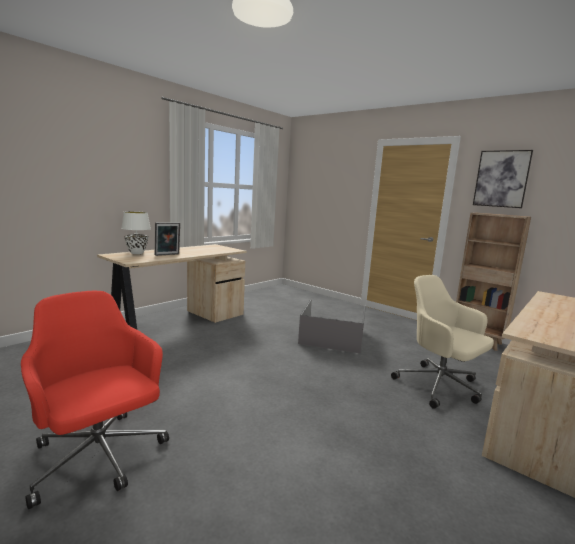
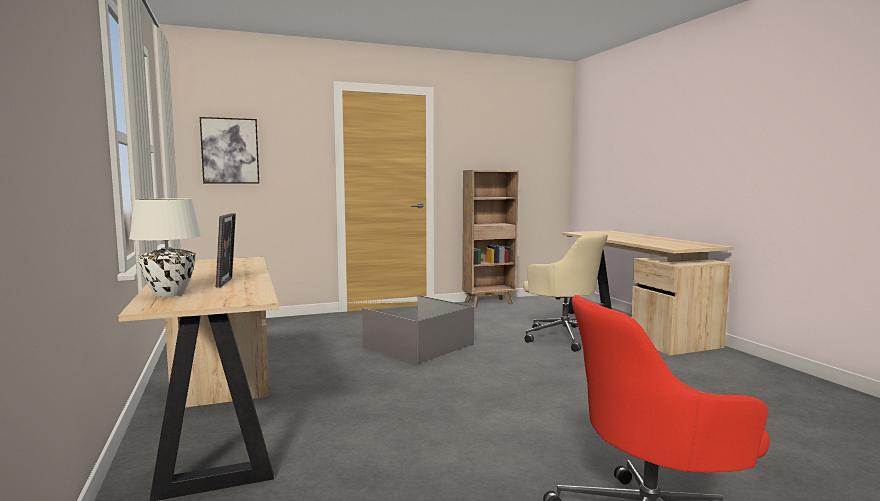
camera: 60 degrees left, 5 degrees down
beige office chair [391,275,494,409] -> beige office chair turned 120 degrees counterclockwise [523,233,608,352]
picture [473,150,533,208] -> picture moved to [200,117,259,184]

